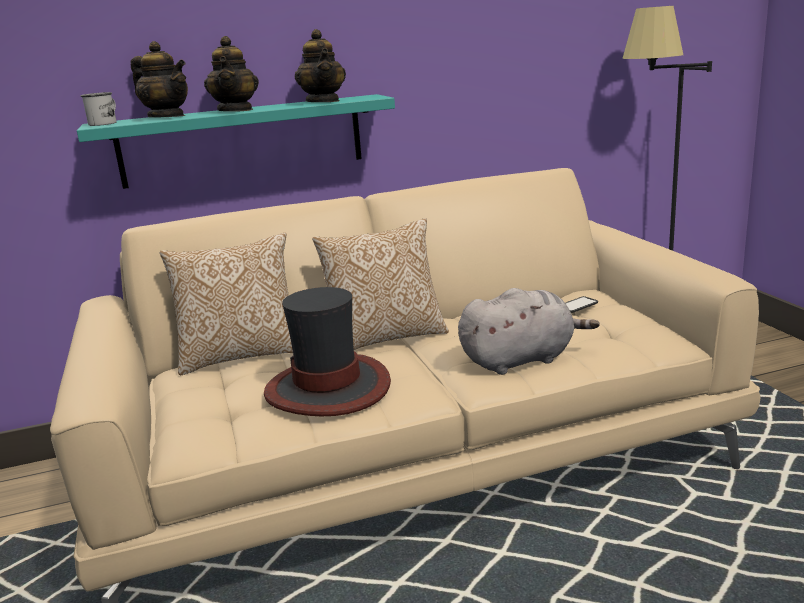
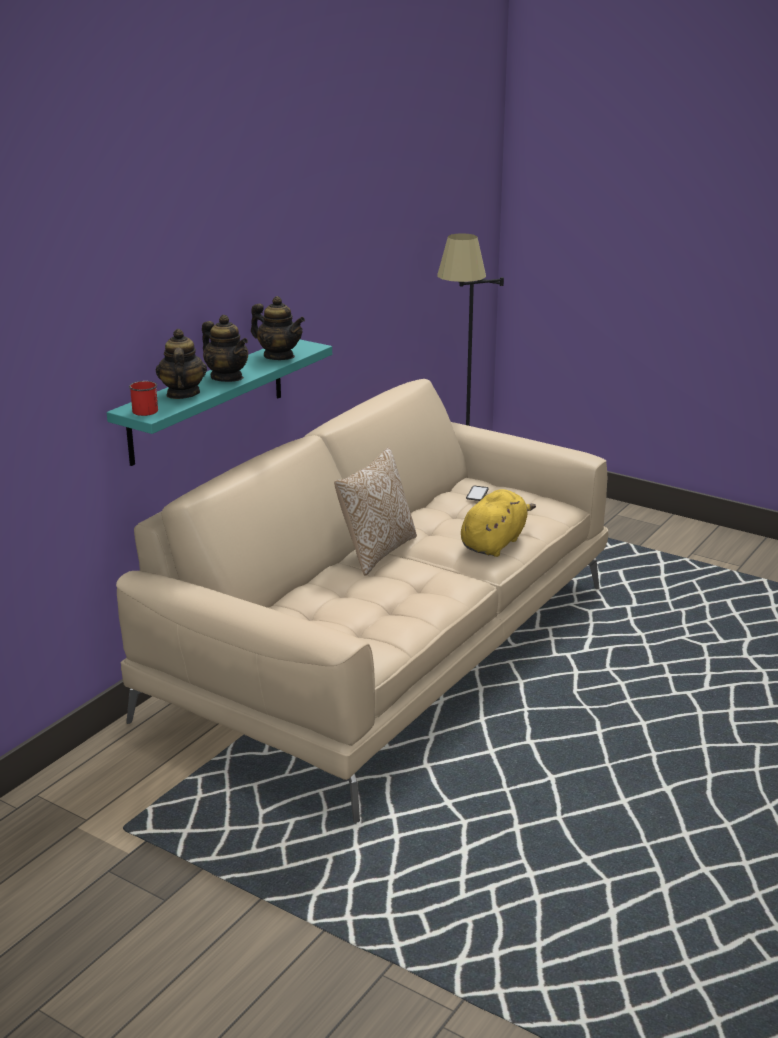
camera: 40 degrees left, 5 degrees up
white mug [81,92,117,126] -> red mug [129,381,158,416]
teapot [130,41,188,118] -> teapot turned 90 degrees counterclockwise [156,329,207,399]
pillow [160,233,293,375] -> none
hat [264,287,391,416] -> none
grey plush toy [458,288,599,375] -> yellow plush toy [461,489,536,557]

